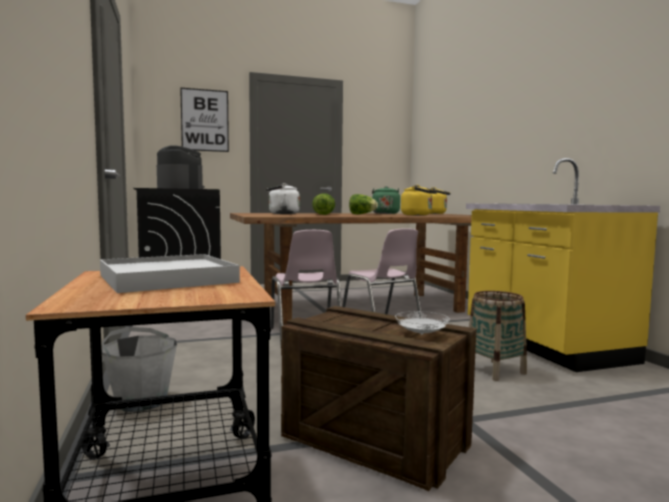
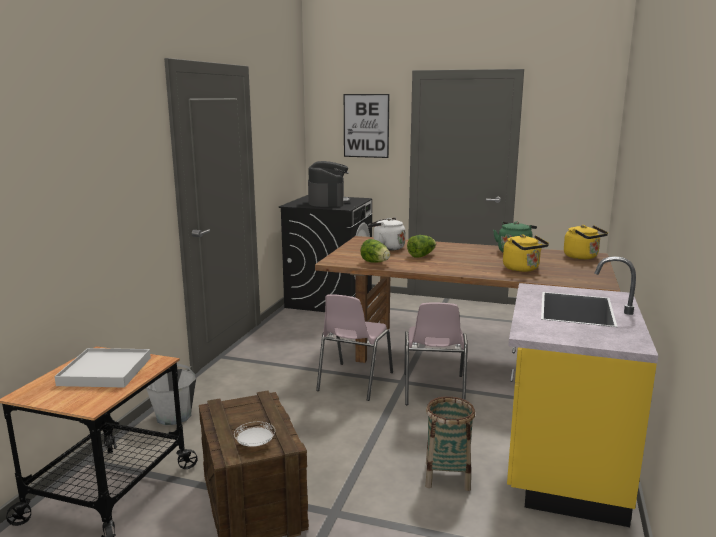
camera: 35 degrees right, 10 degrees up
lettuce [349,194,378,214] -> lettuce moved to [360,239,390,263]

